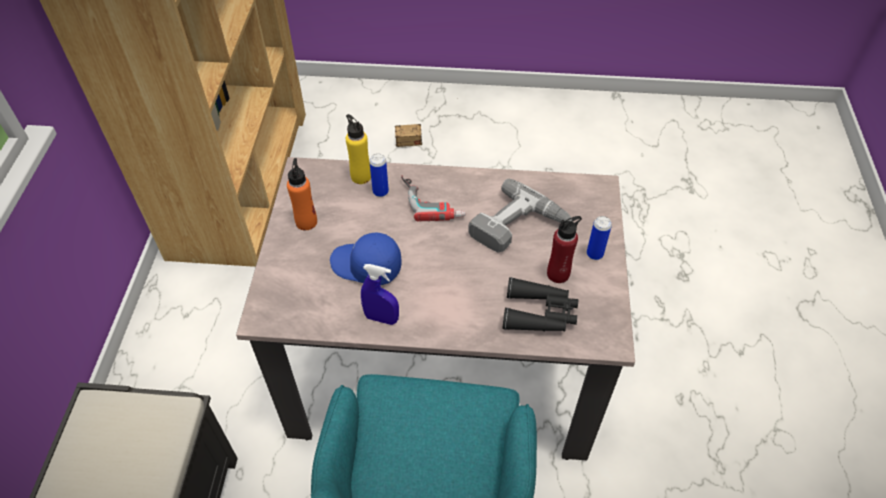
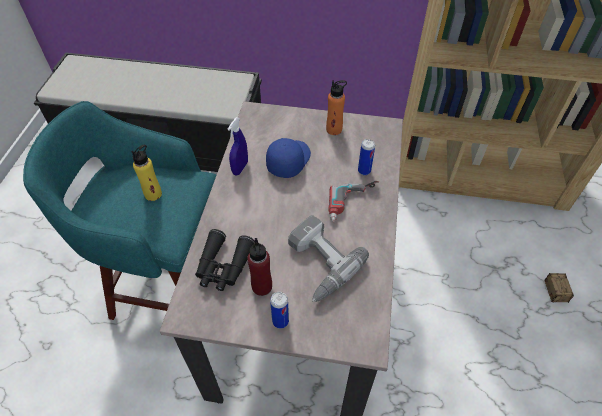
camera: 95 degrees right, 0 degrees up
yellow bottle [346,114,371,184] -> yellow bottle moved to [131,145,162,201]

